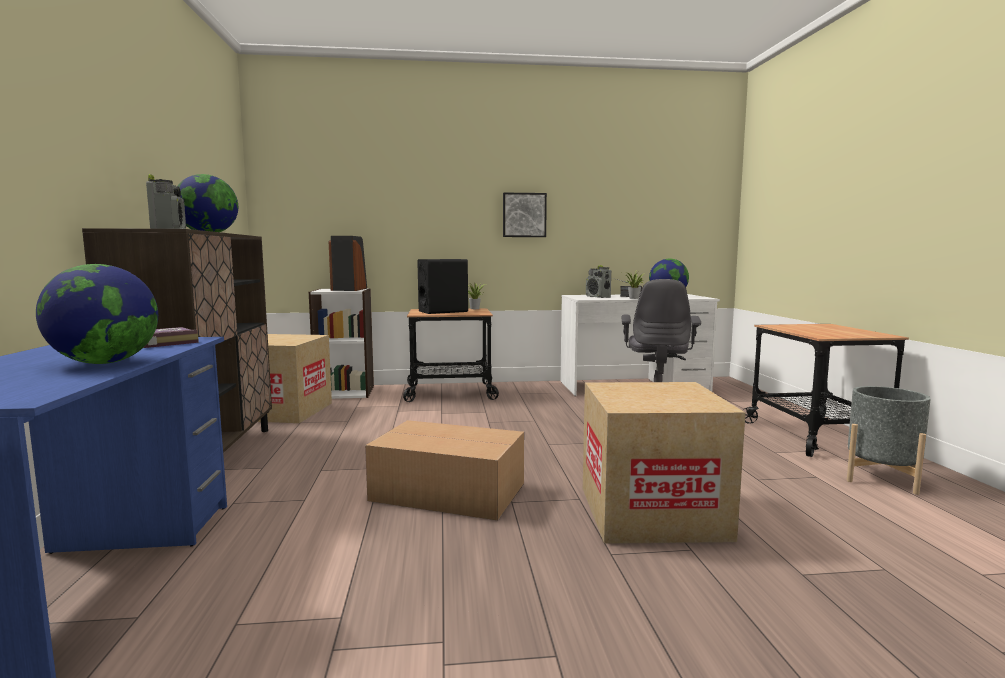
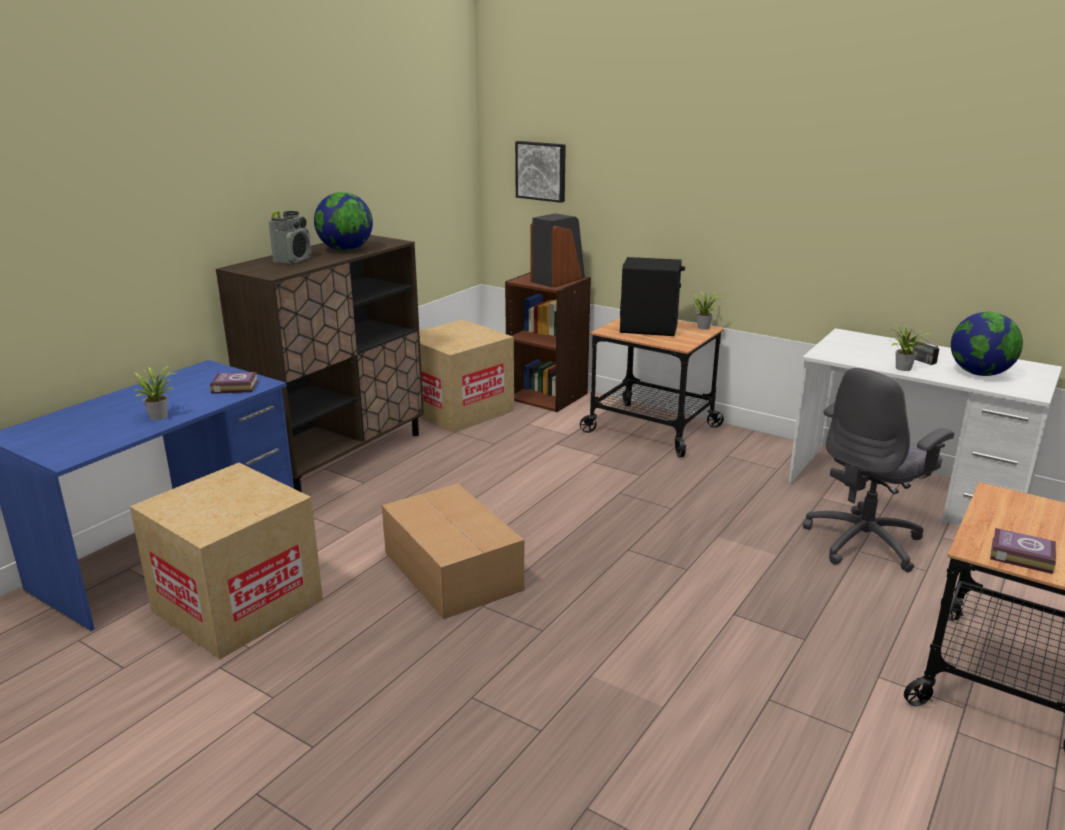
camera: 40 degrees right, 15 degrees up
globe [36,264,158,364] -> potted plant [132,366,174,420]
white bookcase [309,288,374,399] -> brown bookcase [505,272,591,412]
picture [503,193,547,237] -> picture moved to [515,141,566,203]
cardboard box [583,382,746,544] -> cardboard box moved to [130,463,323,659]
radio [586,265,611,298] -> none
grey planter [847,386,931,495] -> none
none -> book [990,528,1056,574]

